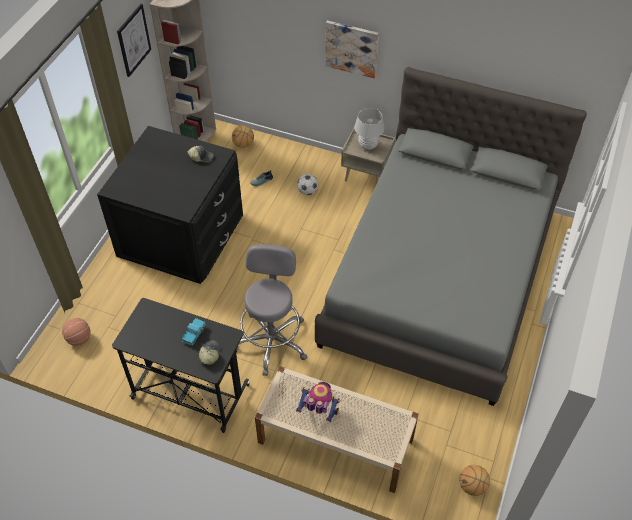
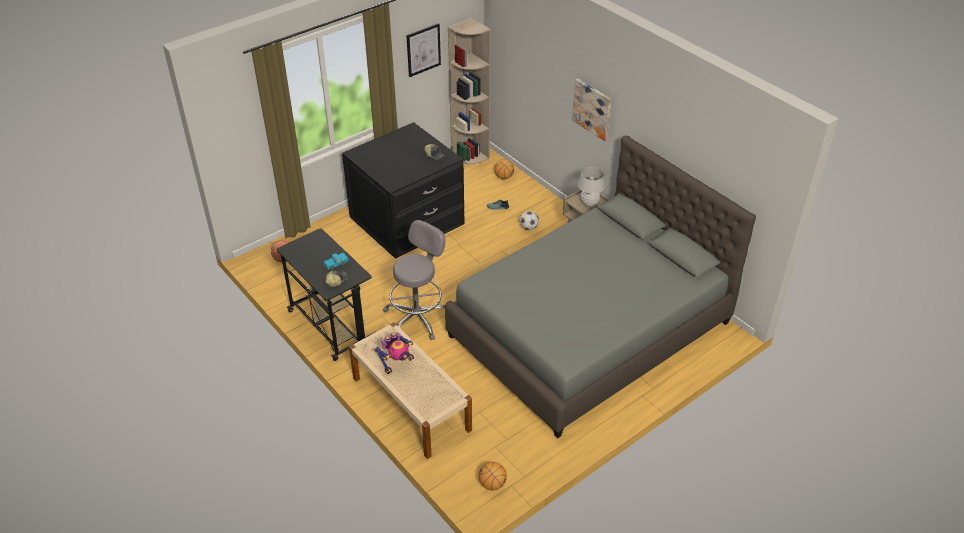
camera: 30 degrees right, 10 degrees down
toy robot [296,382,340,422] -> toy robot turned 90 degrees clockwise [374,332,414,374]

